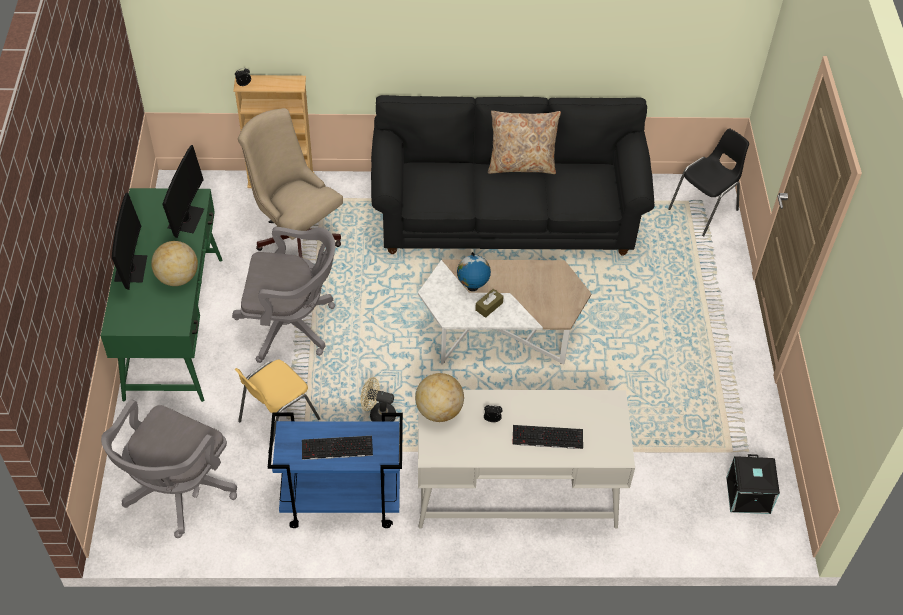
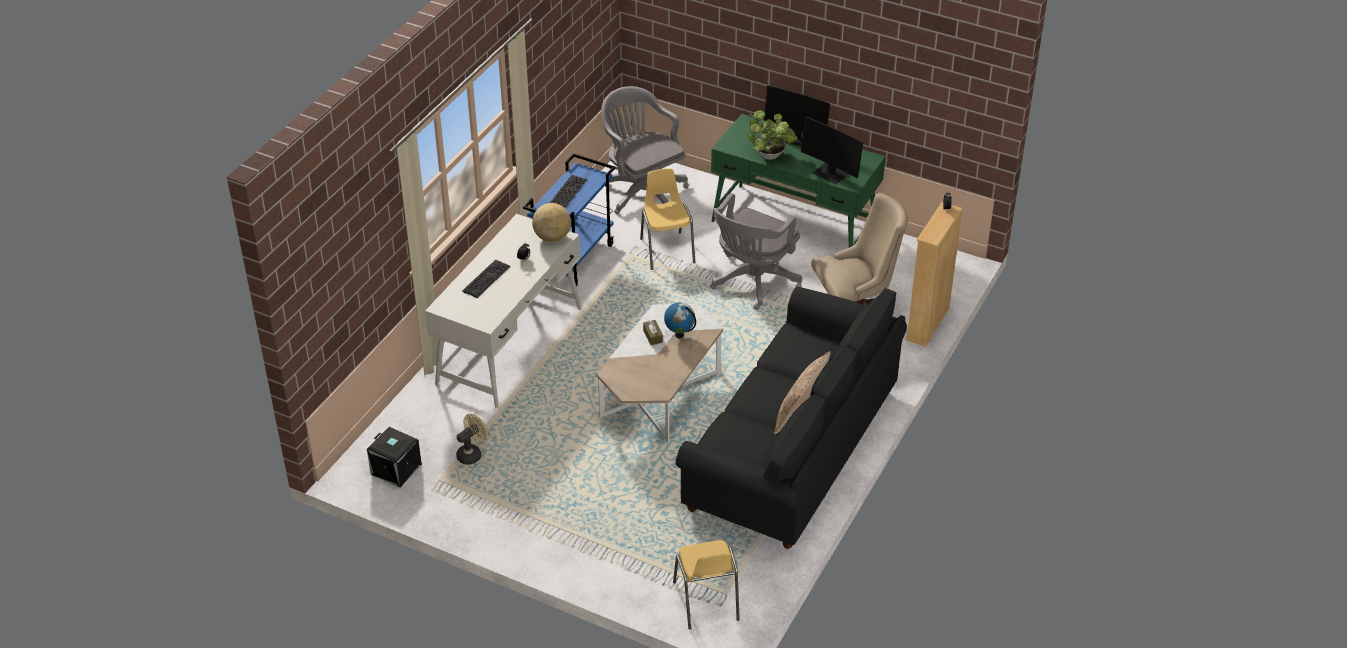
camera: 120 degrees right, 10 degrees down
globe [151,241,198,286] -> potted plant [747,110,797,160]
beige fan [360,377,396,422] -> beige fan moved to [456,414,488,465]
black chair [668,128,749,236] -> yellow chair [673,540,740,629]

